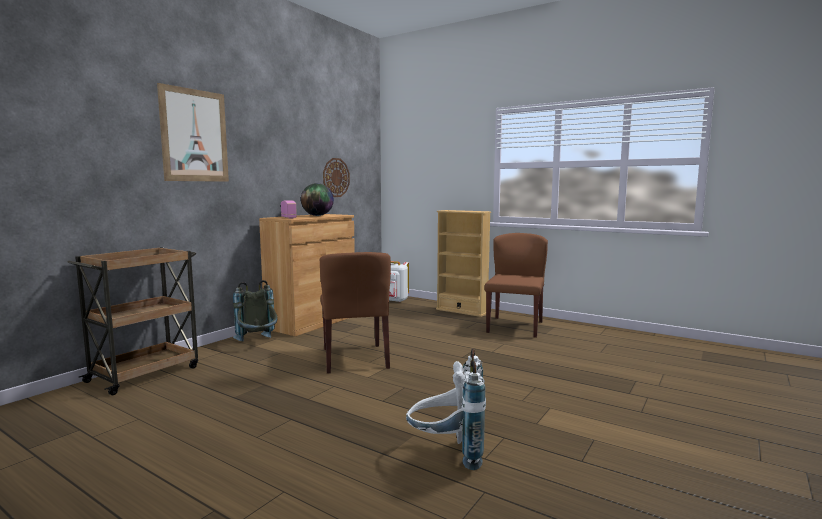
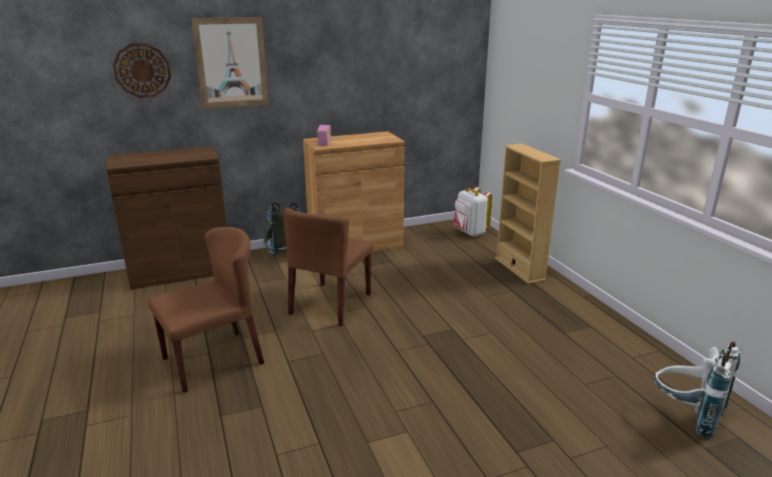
camera: 35 degrees right, 15 degrees up
brown cart [67,247,198,395] -> brown cabinet [106,146,227,290]
globe [301,183,334,216] -> none
wall clock [323,158,350,197] -> wall clock moved to [113,43,171,98]
white backpack [406,349,486,470] -> white backpack moved to [654,342,741,439]
brown chair [484,233,548,338] -> brown chair moved to [149,227,264,393]

